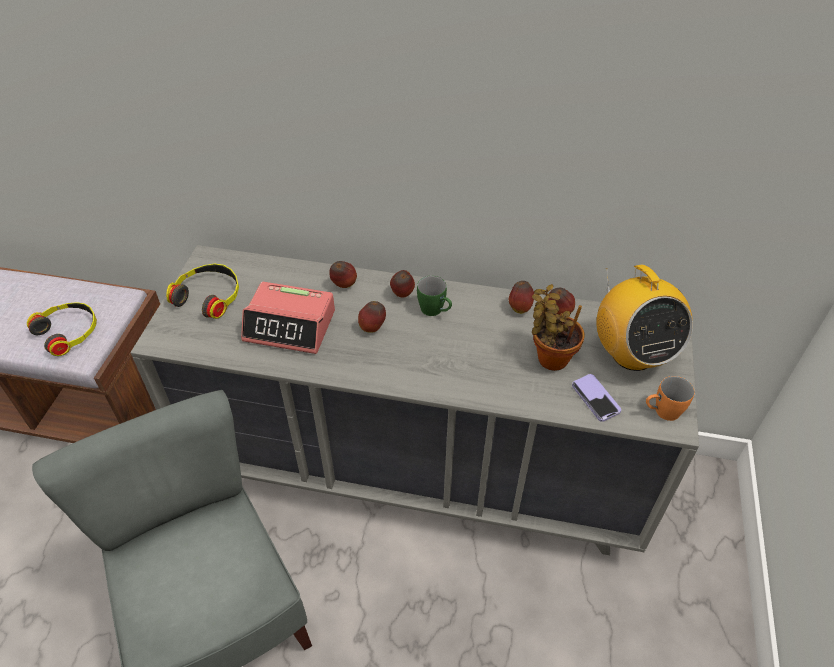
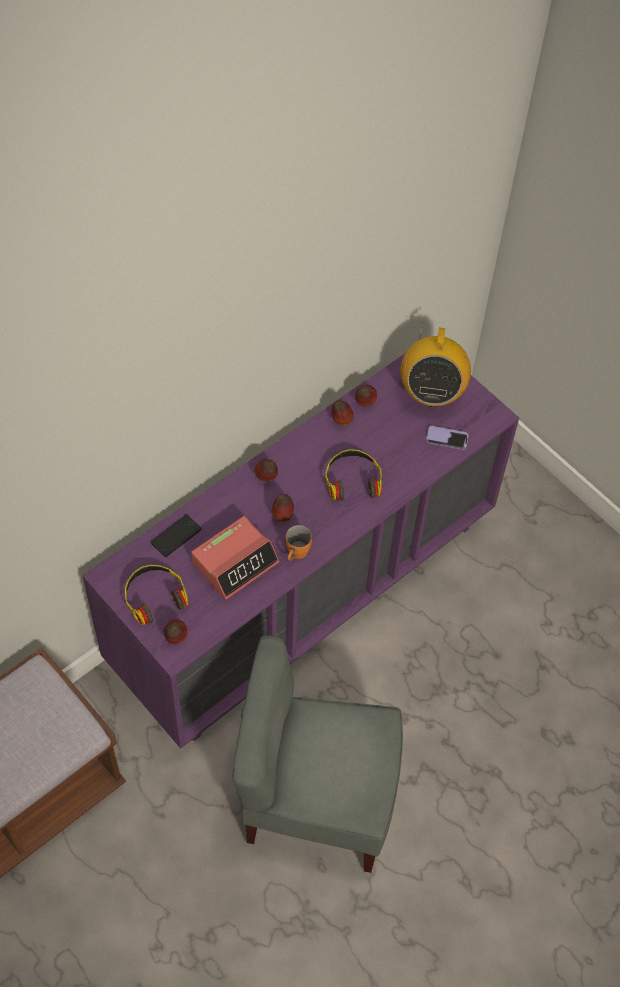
camera: 55 degrees left, 10 degrees up
headphones [27,302,97,356] -> headphones moved to [325,449,382,501]
grey dresser [130,245,699,555] -> purple dresser [82,354,519,748]
apple [329,261,357,288] -> apple moved to [163,619,188,644]
green mug [417,276,452,316] -> none
potted plant [532,284,585,371] -> none
radio [596,265,693,371] -> radio turned 75 degrees clockwise [400,326,471,407]
orange mug [646,376,695,421] -> orange mug moved to [286,525,312,561]
none -> phone [151,514,202,557]

